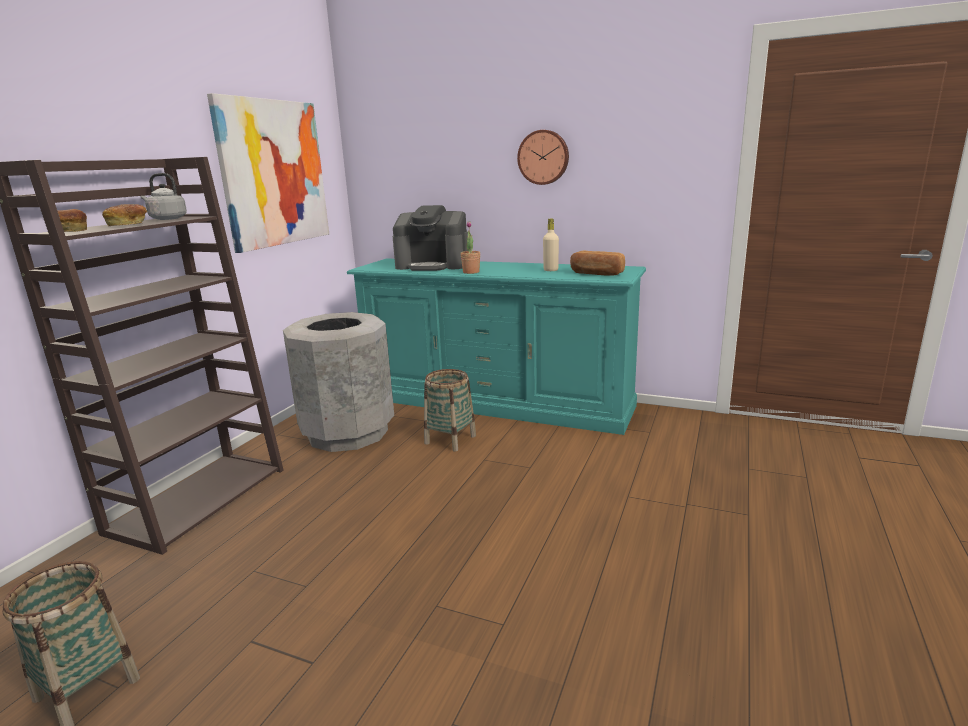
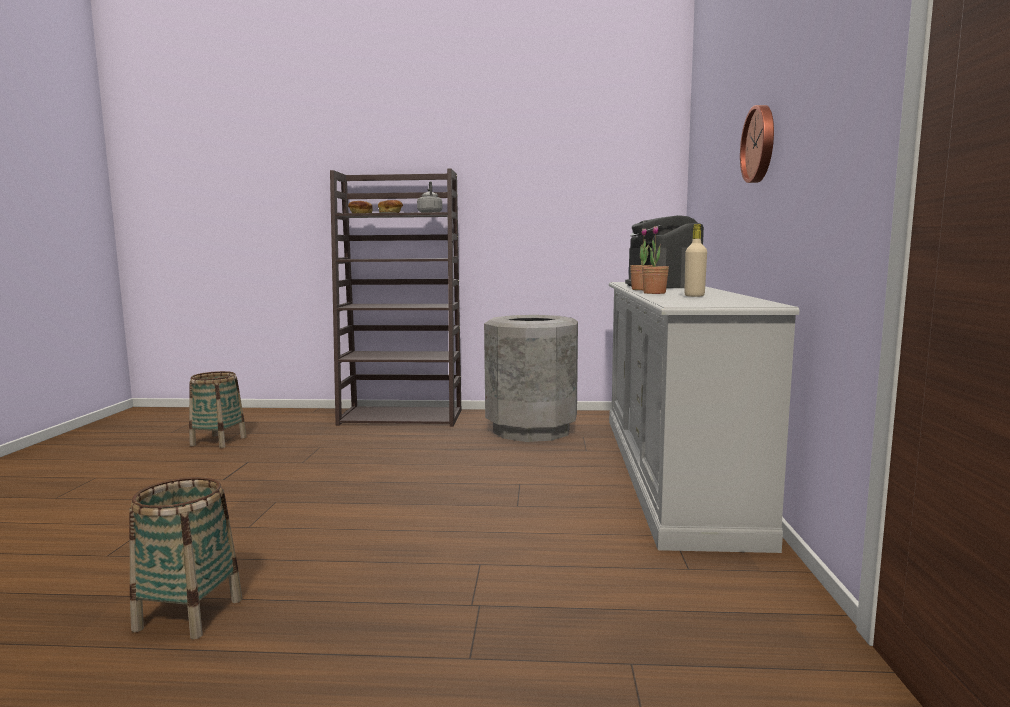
camera: 70 degrees right, 10 degrees down
picture [207,93,329,253] -> none
turquoise cabinet [347,258,646,435] -> white cabinet [609,282,799,553]
basket [424,369,476,451] -> basket moved to [129,477,242,639]
bread [570,251,625,276] -> none
none -> potted plant [642,226,669,294]

